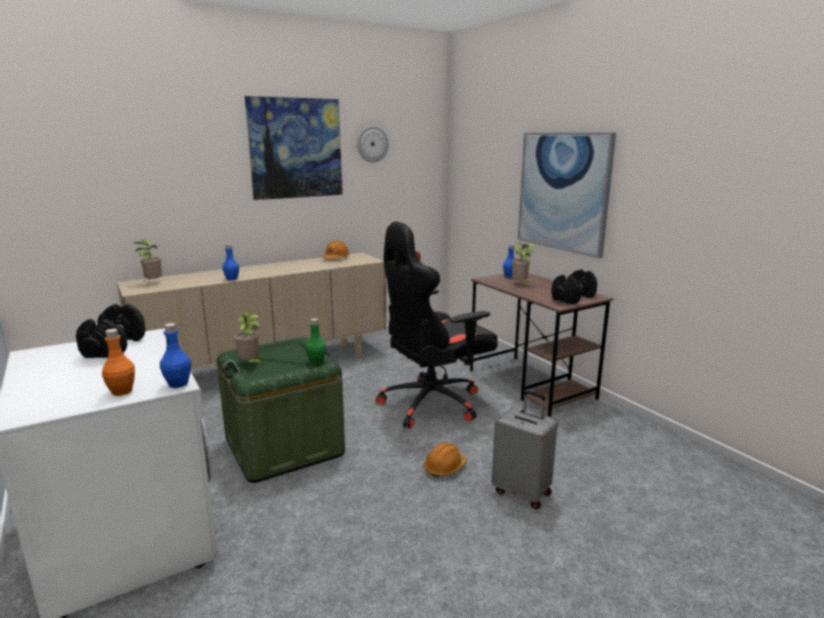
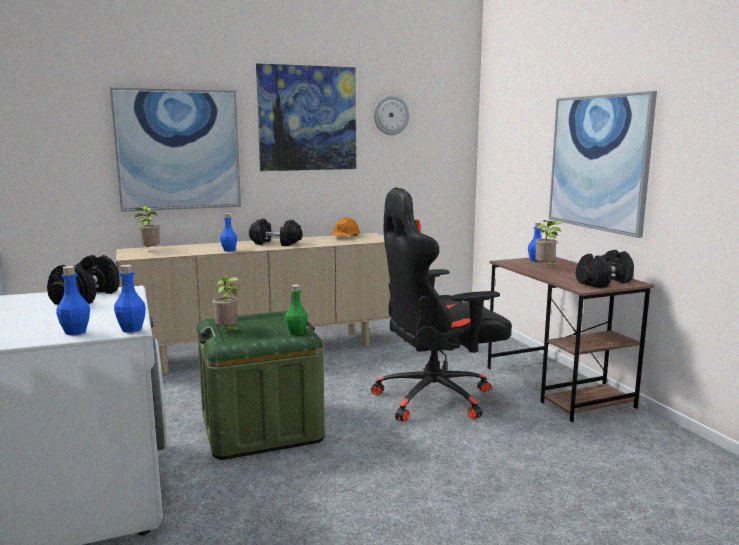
camera: 10 degrees right, 5 degrees down
orange bottle [102,329,135,396] -> blue bottle [56,266,90,335]
orange hard hat [424,442,467,477] -> none
grey suitcase [492,390,558,509] -> none
none -> picture [110,88,241,212]
none -> black dumbbell [249,219,303,246]

